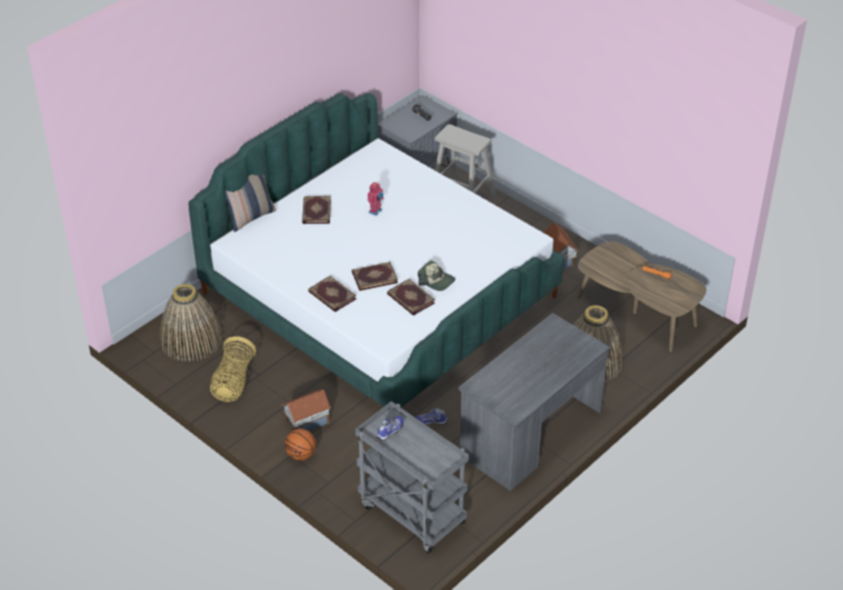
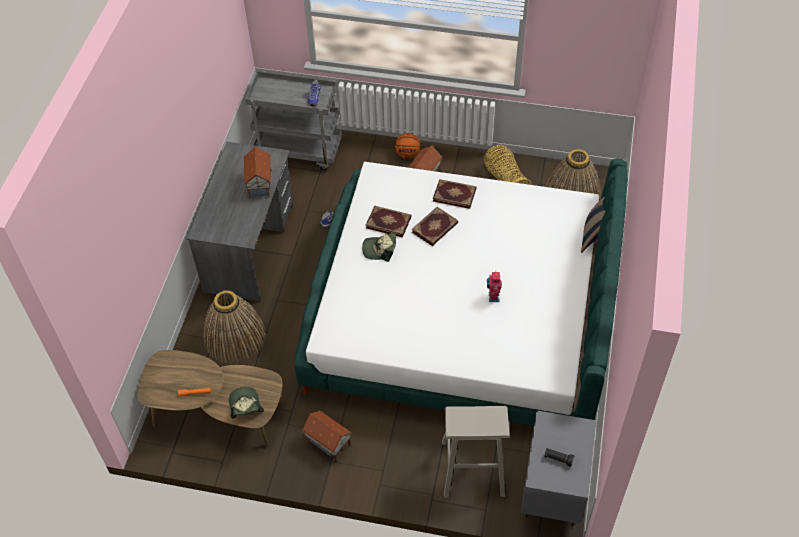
camera: 150 degrees right, 10 degrees up
book [302,196,331,224] -> none
none -> cap [229,386,264,419]
none -> toy house [243,146,272,198]

